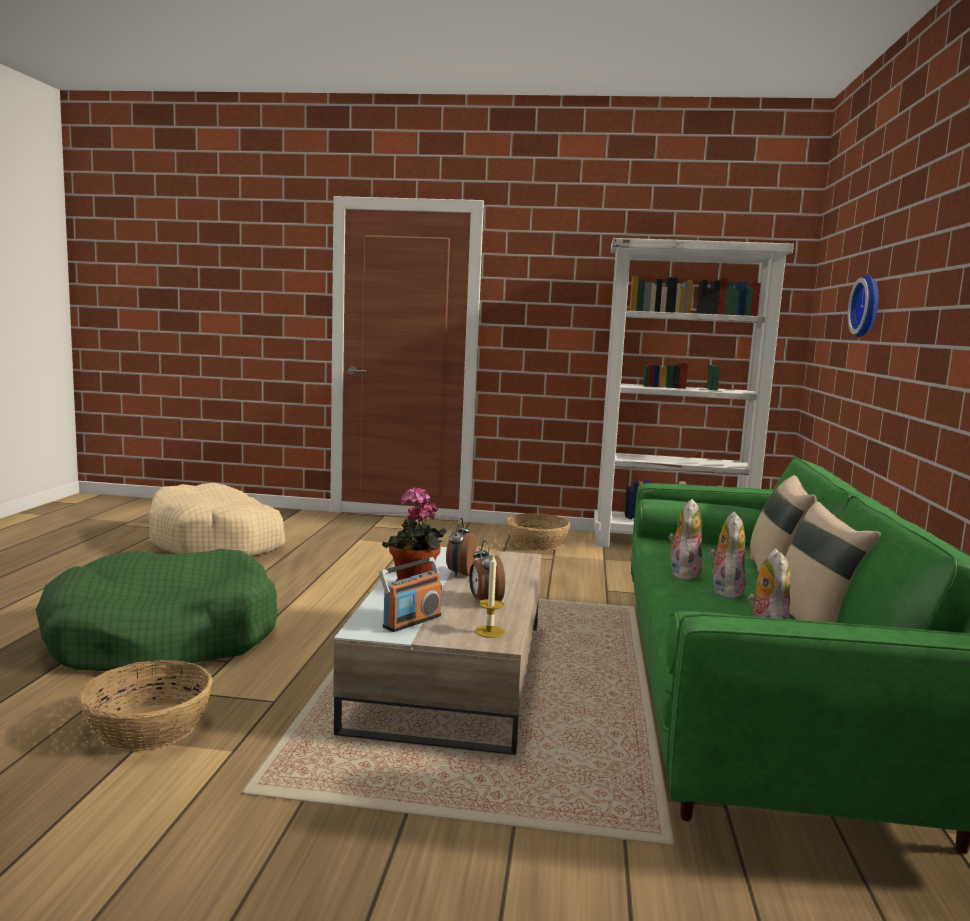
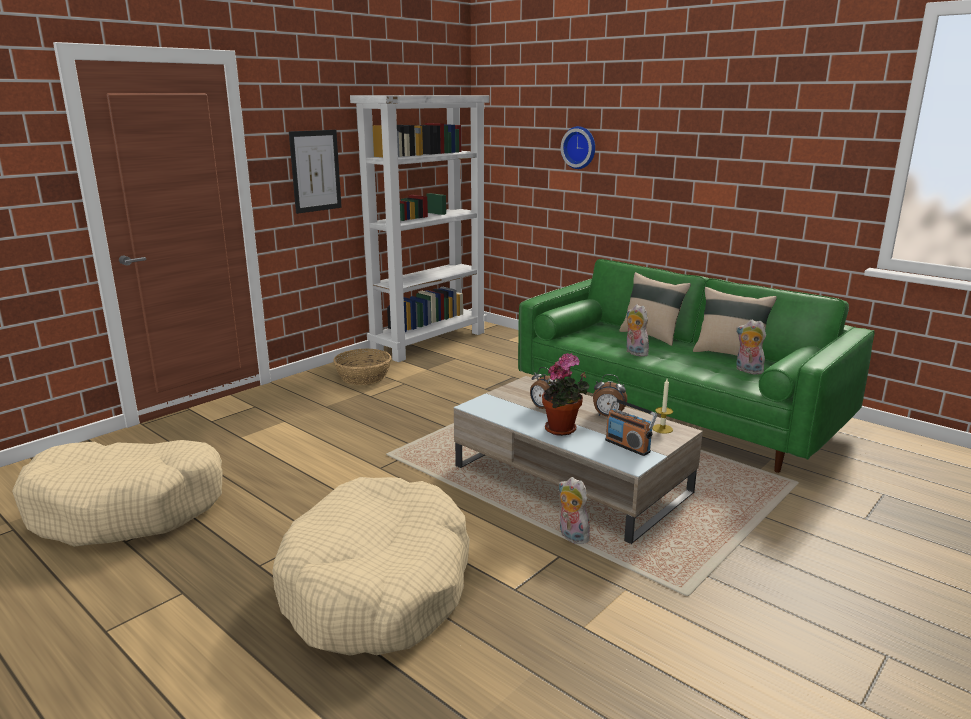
camera: 55 degrees left, 10 degrees up
green dog bed [36,549,277,672] -> beige dog bed [272,477,470,656]
basket [78,660,213,752] -> none
radio [379,557,442,632] -> radio turned 150 degrees clockwise [605,398,657,456]
plush toy [710,512,745,599] -> plush toy moved to [559,477,590,544]
none -> picture [289,130,342,214]

